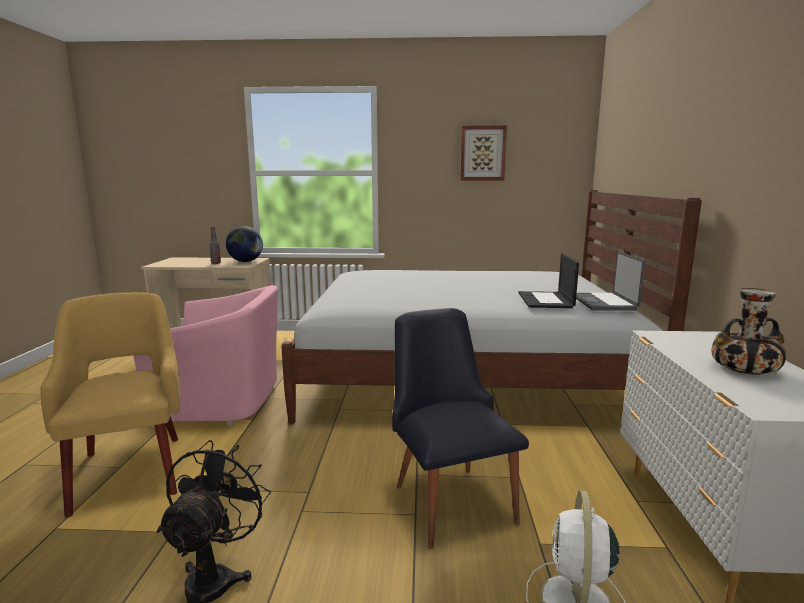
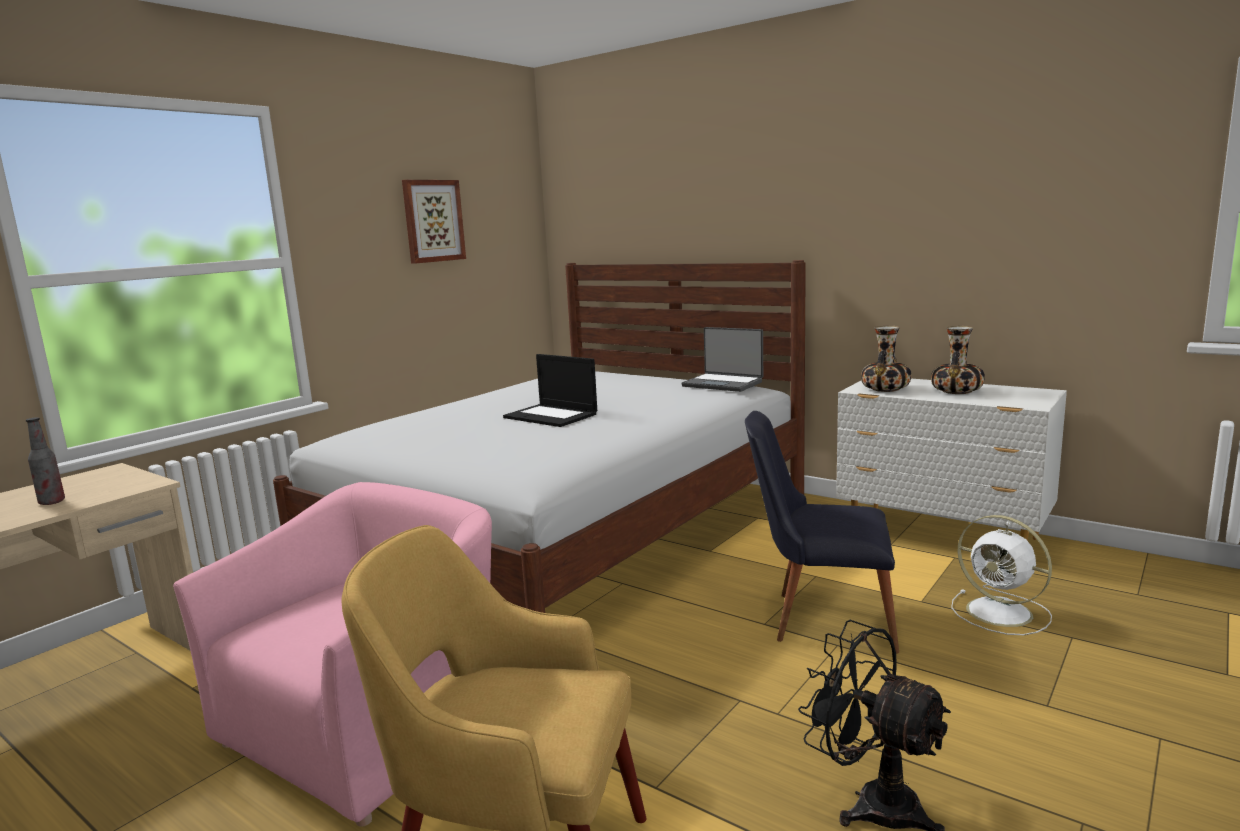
camera: 55 degrees left, 0 degrees up
globe [226,226,263,262] -> none
laptop [518,253,579,308] -> laptop moved to [503,354,597,427]
none -> vase [861,326,912,392]

